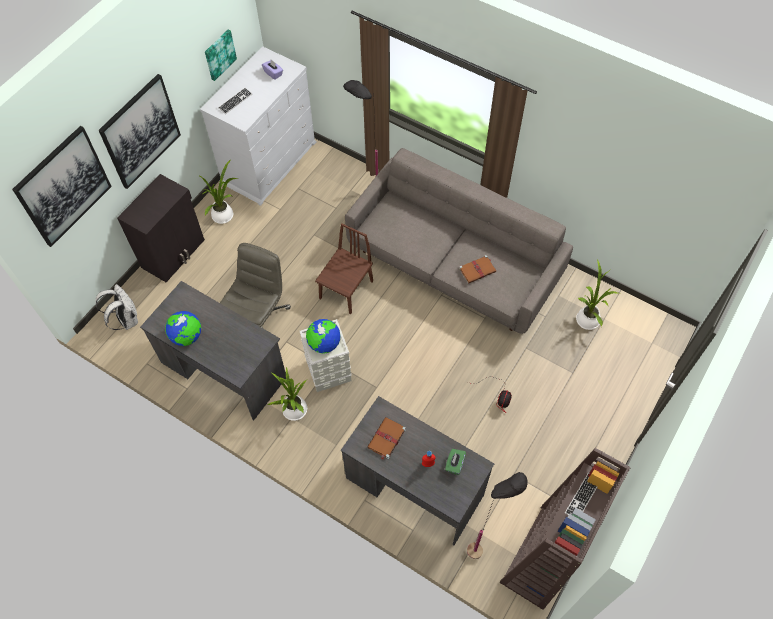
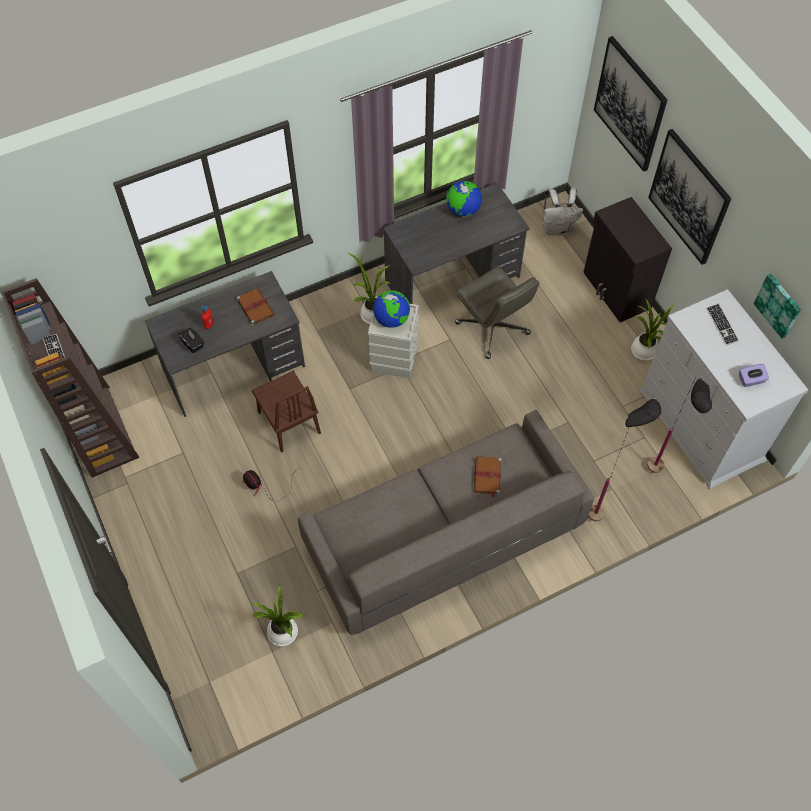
camera: 120 degrees right, 0 degrees up
brown chair [315,223,373,314] -> brown chair moved to [251,371,321,453]
green tissue box [445,449,466,475] -> black tissue box [178,328,204,353]
brown book [459,255,496,283] -> brown book moved to [474,456,502,498]
black floor lamp [467,472,528,559] -> black floor lamp moved to [647,377,712,473]

